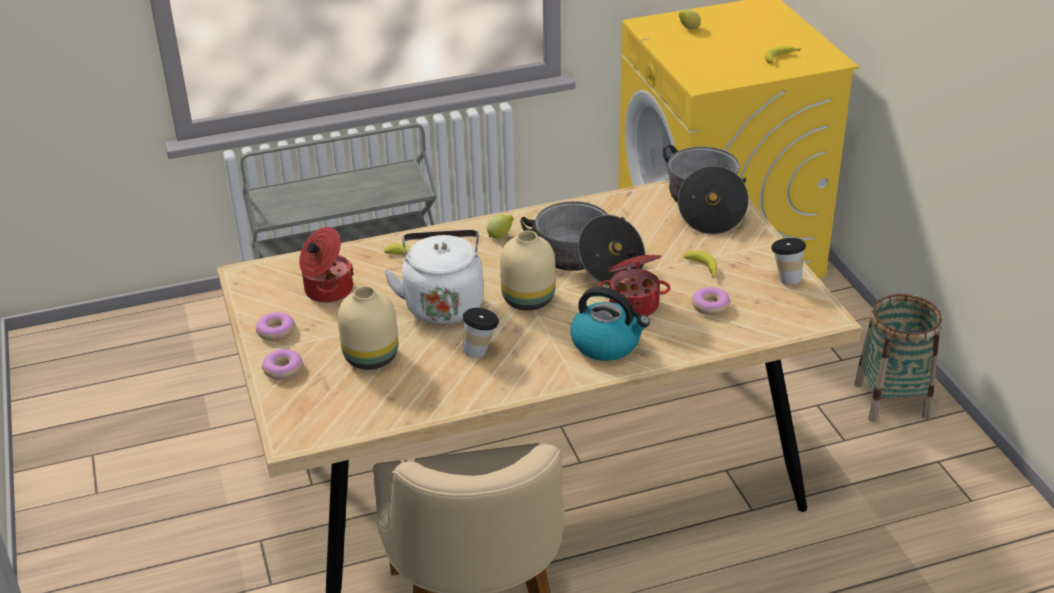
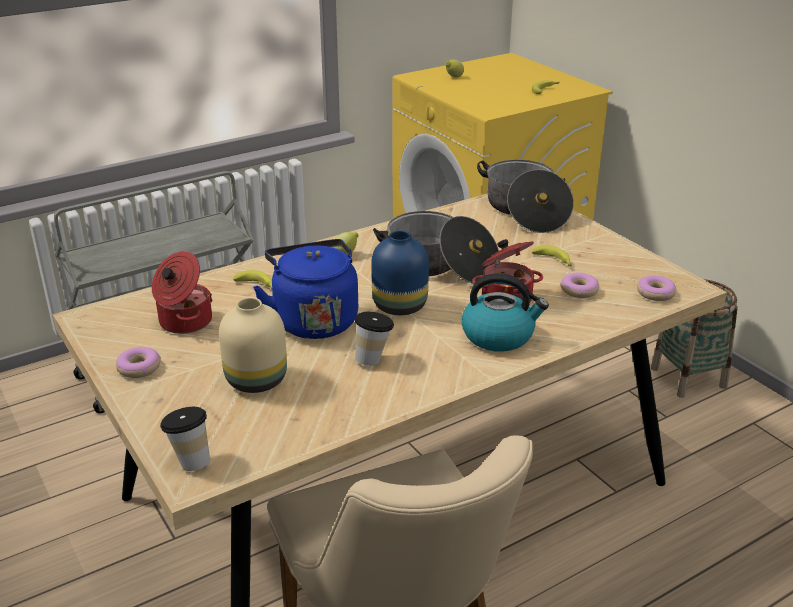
camera: 15 degrees left, 5 degrees down
donut [262,349,303,380] -> donut moved to [637,275,676,301]
white kettle [384,230,484,325] -> blue kettle [253,239,358,339]
beige vase [500,230,555,311] -> blue vase [371,230,429,315]
cup [771,238,806,285] -> cup moved to [160,407,210,471]

